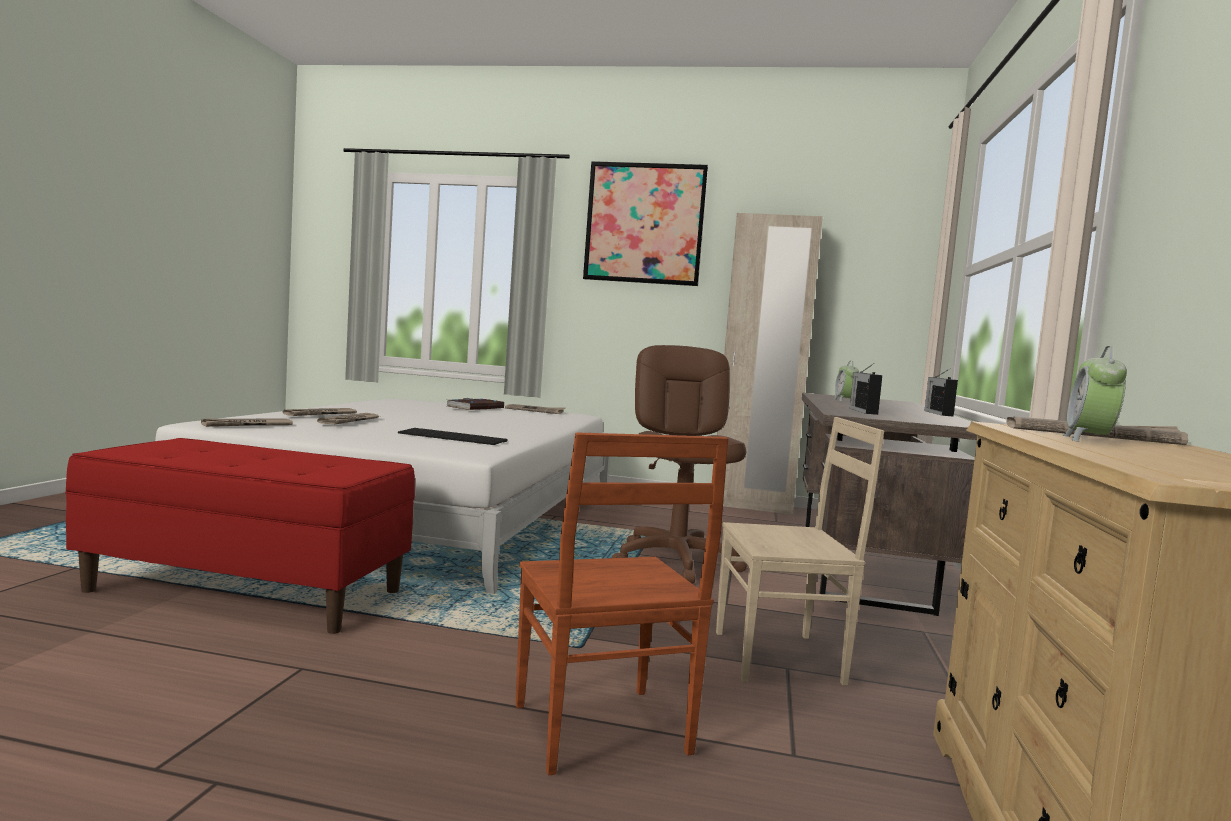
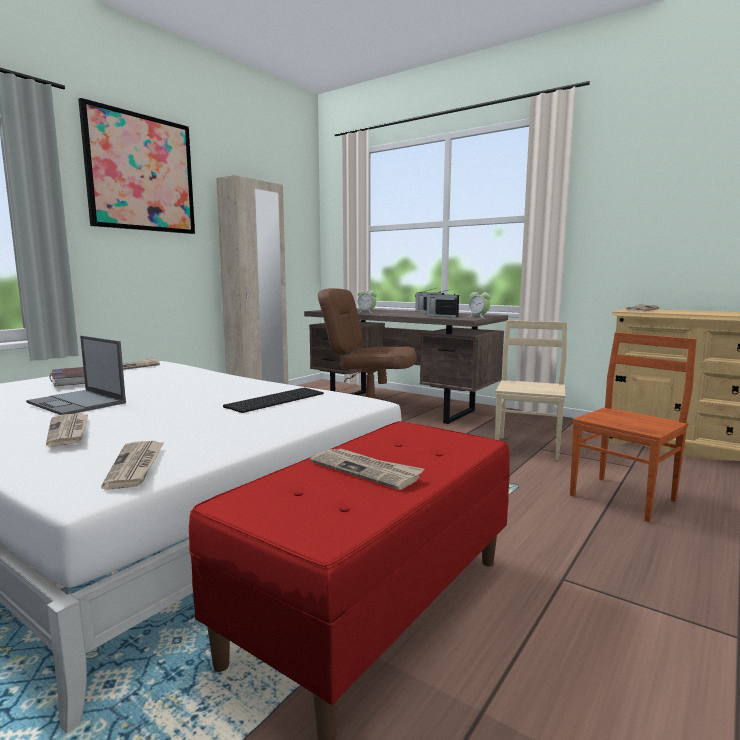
camera: 65 degrees left, 5 degrees up
newspaper [317,413,379,425] -> newspaper moved to [310,448,424,490]
brown chair [515,432,728,776] -> brown chair turned 45 degrees counterclockwise [570,332,697,522]
alarm clock [1063,346,1127,442] -> alarm clock moved to [469,290,491,318]
none -> laptop [26,336,126,415]

